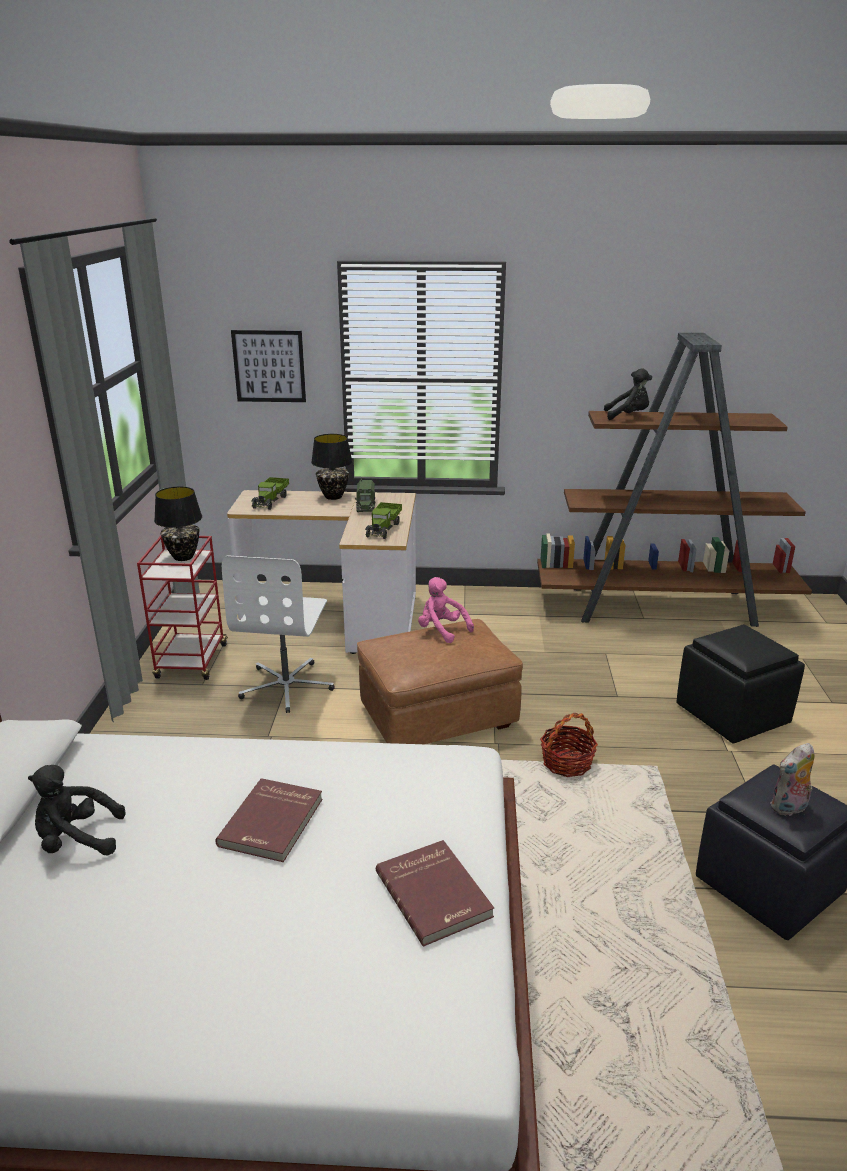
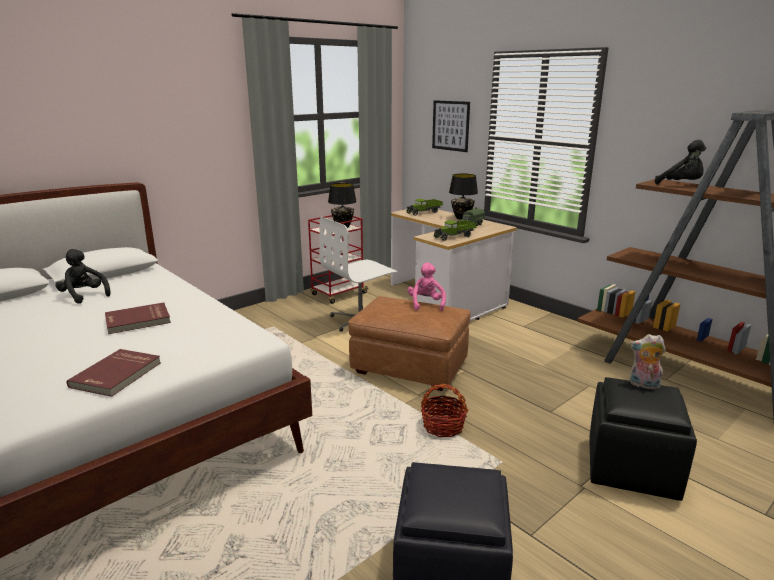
camera: 45 degrees right, 5 degrees down
plush toy [770,743,815,816] -> plush toy moved to [630,334,666,390]

